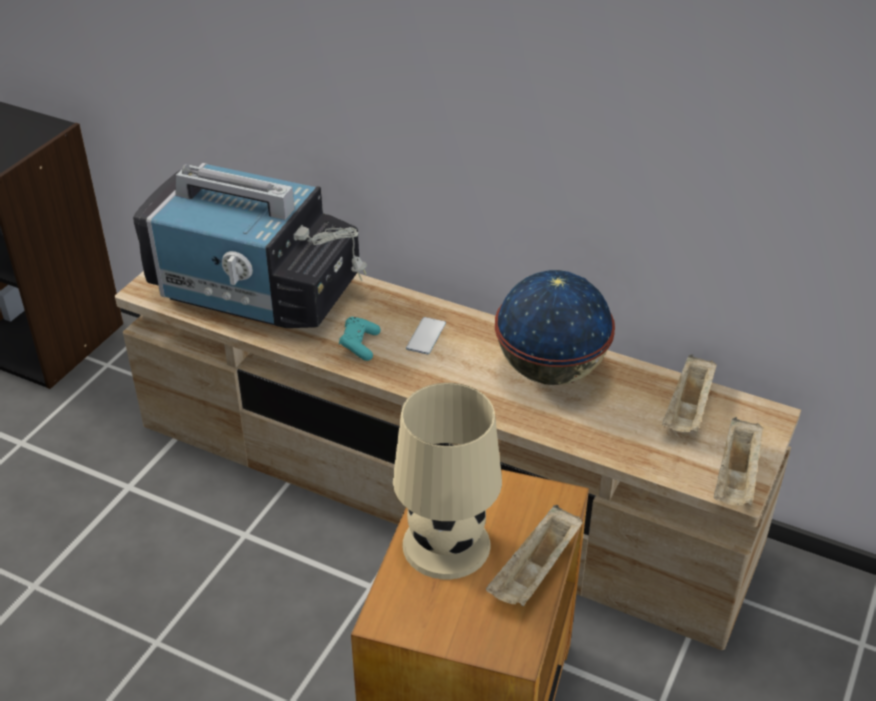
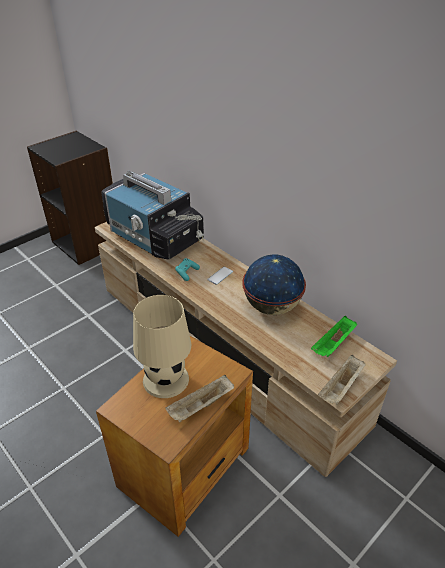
camera: 20 degrees right, 0 degrees up
beige tray [662,354,717,432] -> green tray [311,316,357,357]

